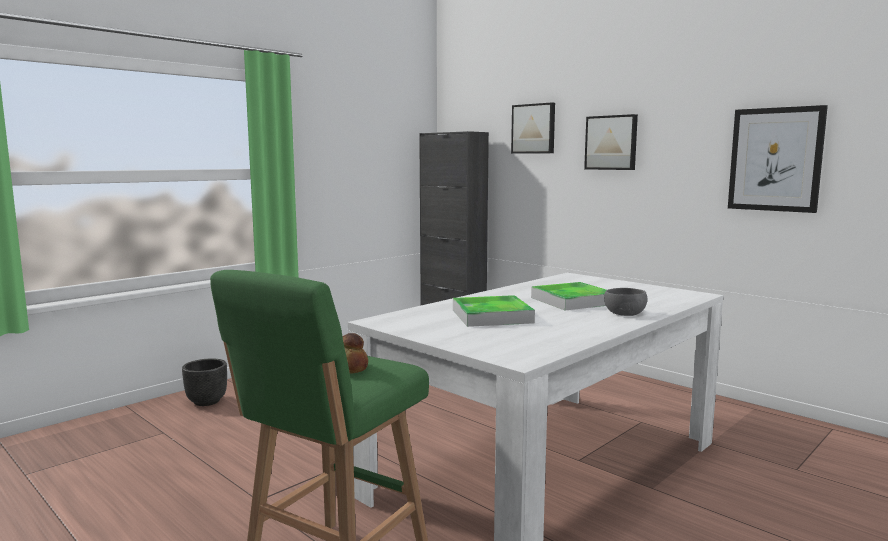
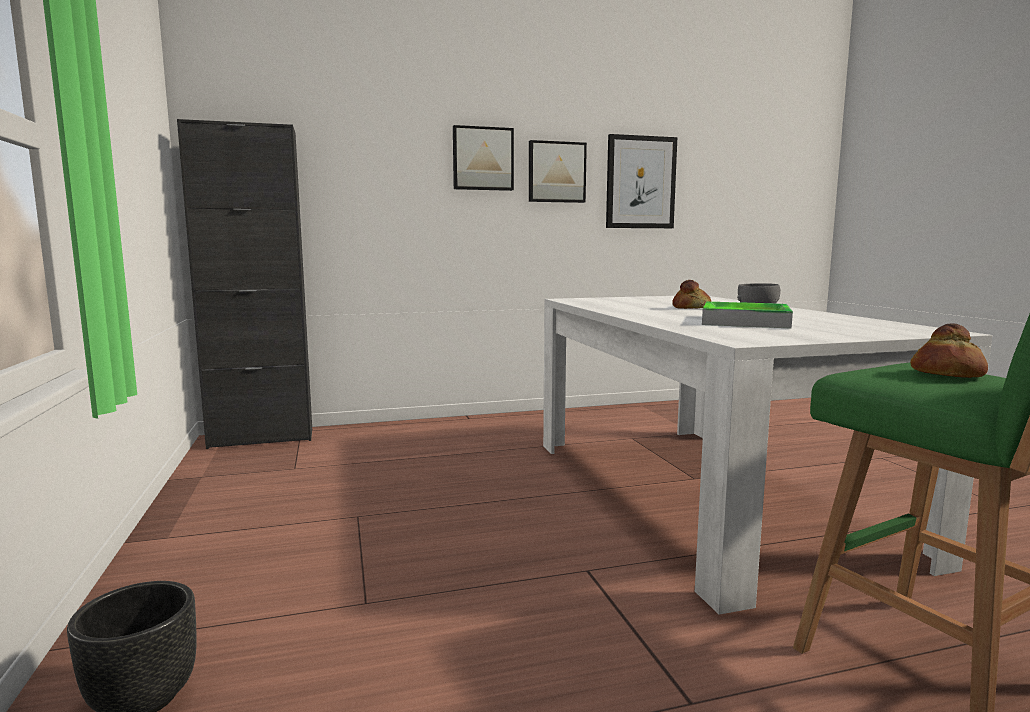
camera: 60 degrees left, 0 degrees up
picture [511,102,555,154] -> picture moved to [529,140,587,203]
tray [531,282,606,310] -> bread [672,280,711,309]

